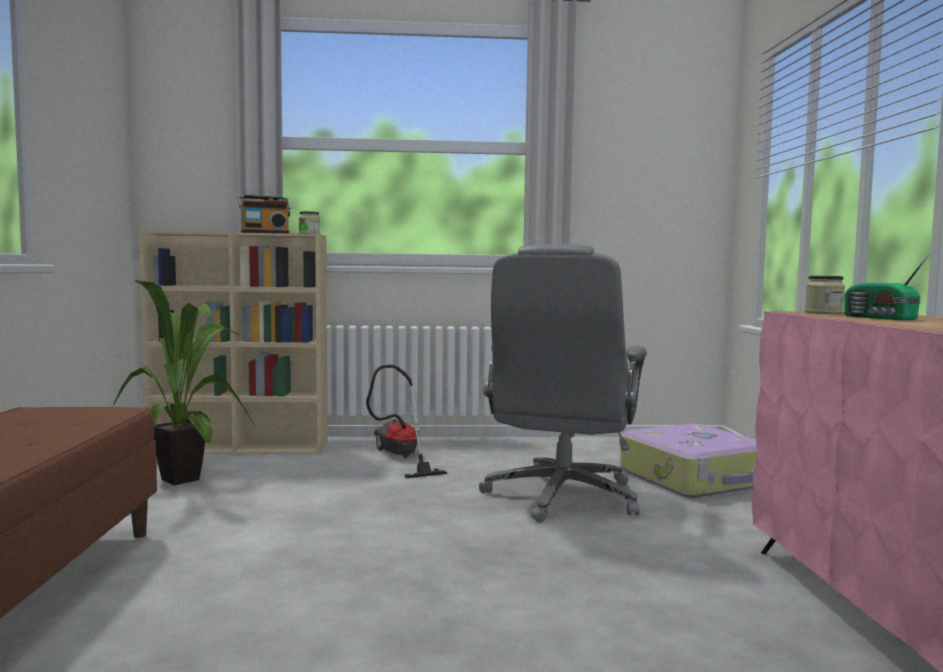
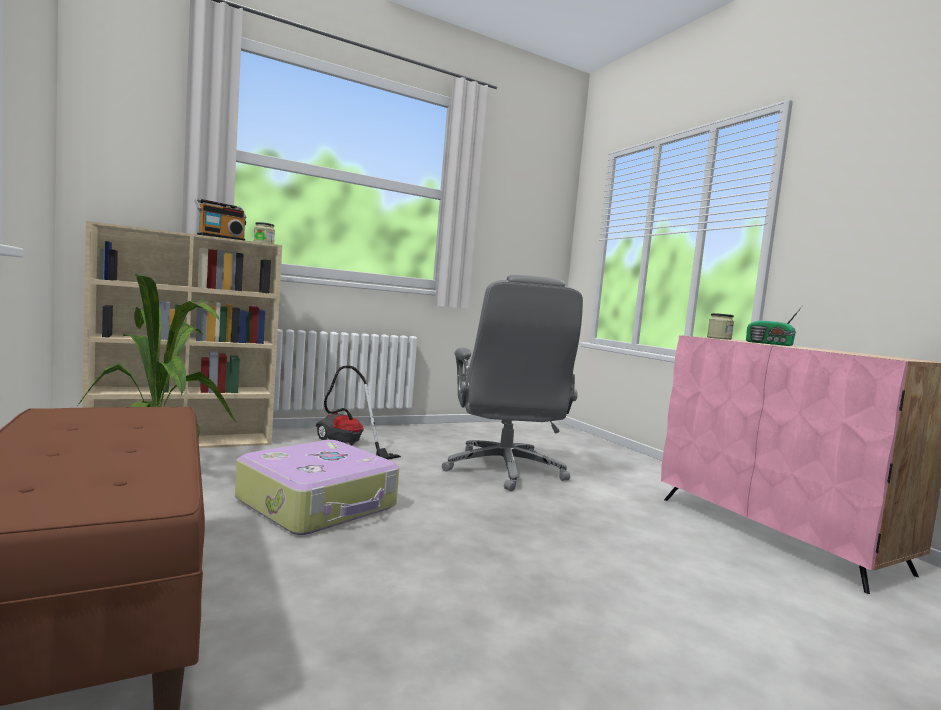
camera: 25 degrees left, 0 degrees up
suitcase [620,424,757,498] -> suitcase moved to [235,440,399,535]

